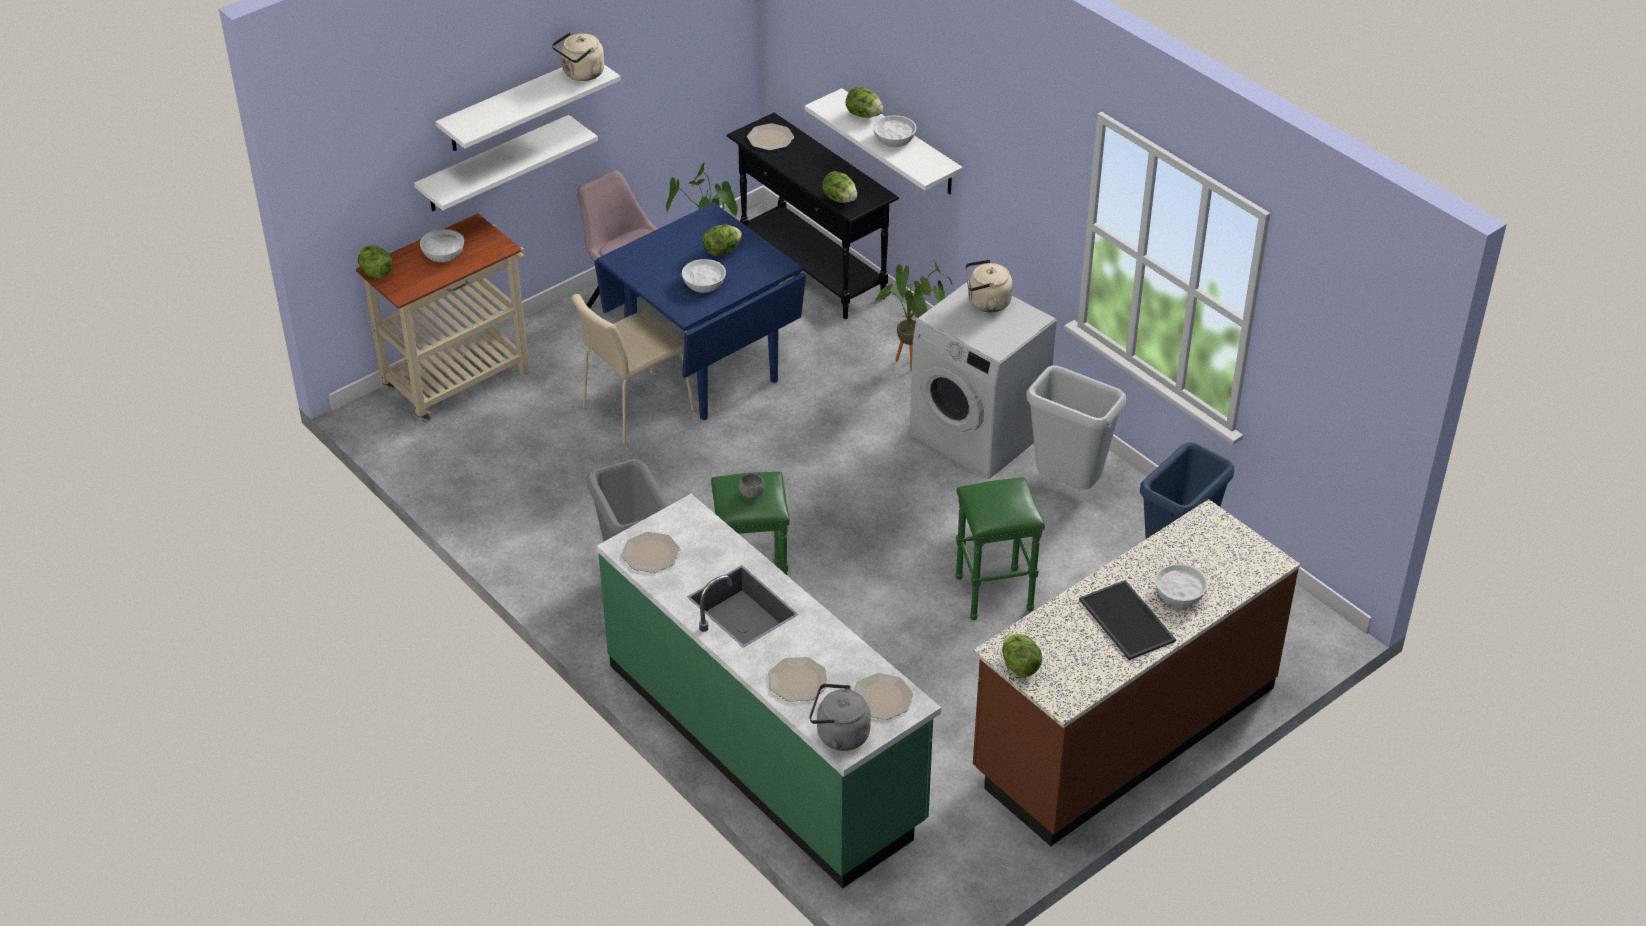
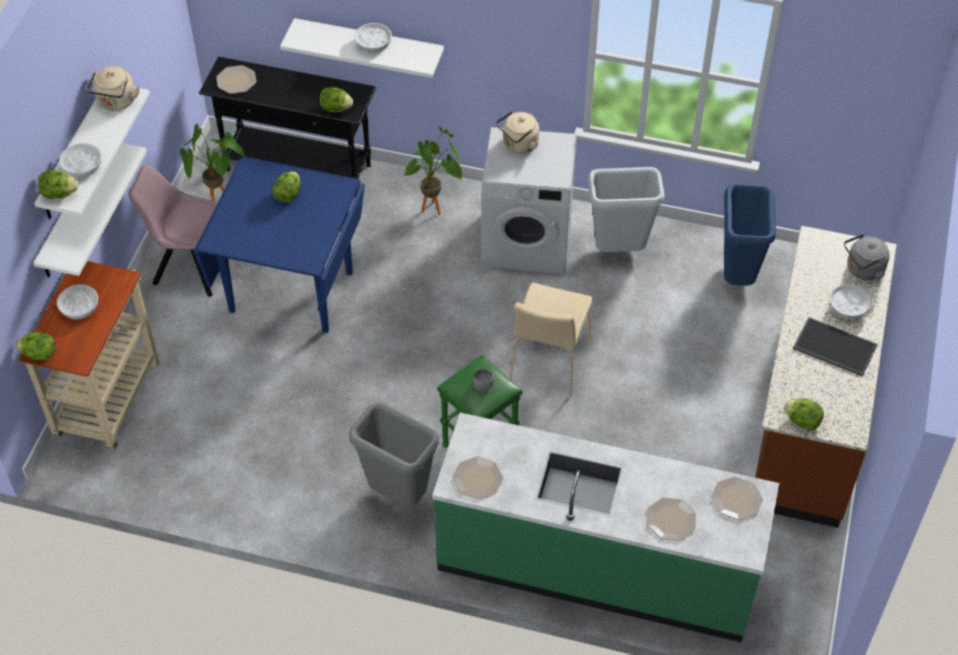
camera: 35 degrees left, 10 degrees up
beige chair [571,294,695,443] -> beige chair moved to [509,282,593,398]
white bowl [682,259,726,293] -> white bowl moved to [59,143,101,178]
grey kettle [809,684,871,751] -> grey kettle moved to [844,234,890,281]
lettuce [845,87,883,118] -> lettuce moved to [38,170,78,199]
green stool [956,477,1045,620] -> none

